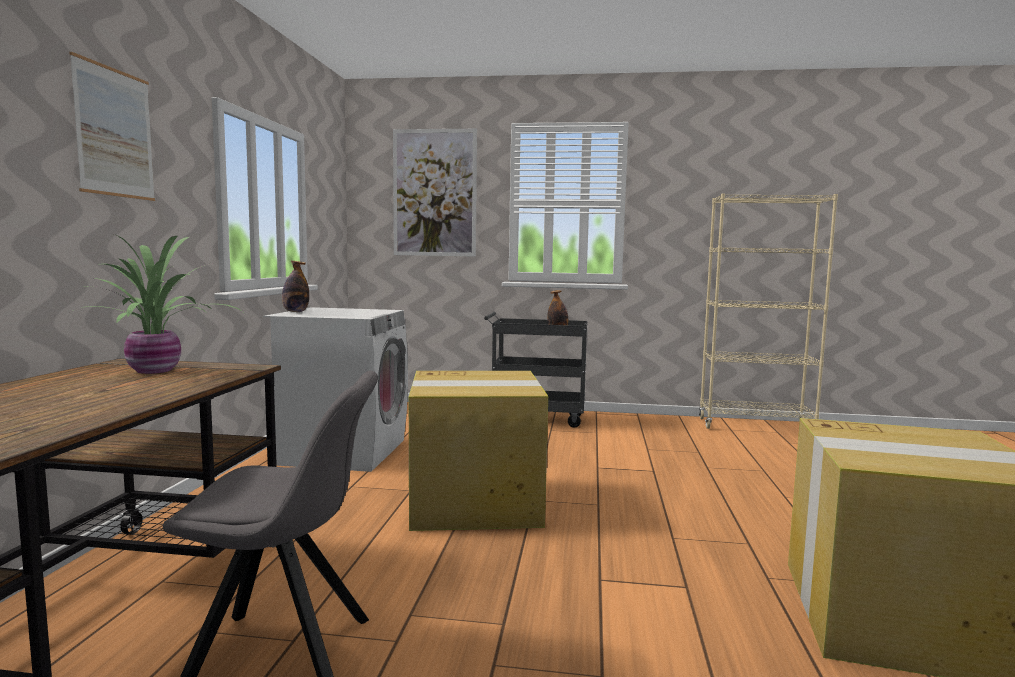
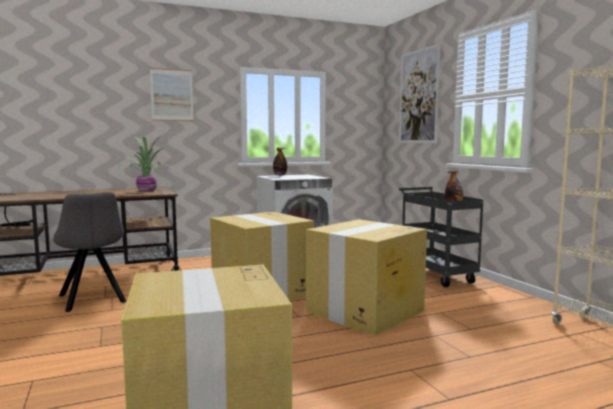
camera: 60 degrees right, 0 degrees up
none -> cardboard box [306,219,427,336]

